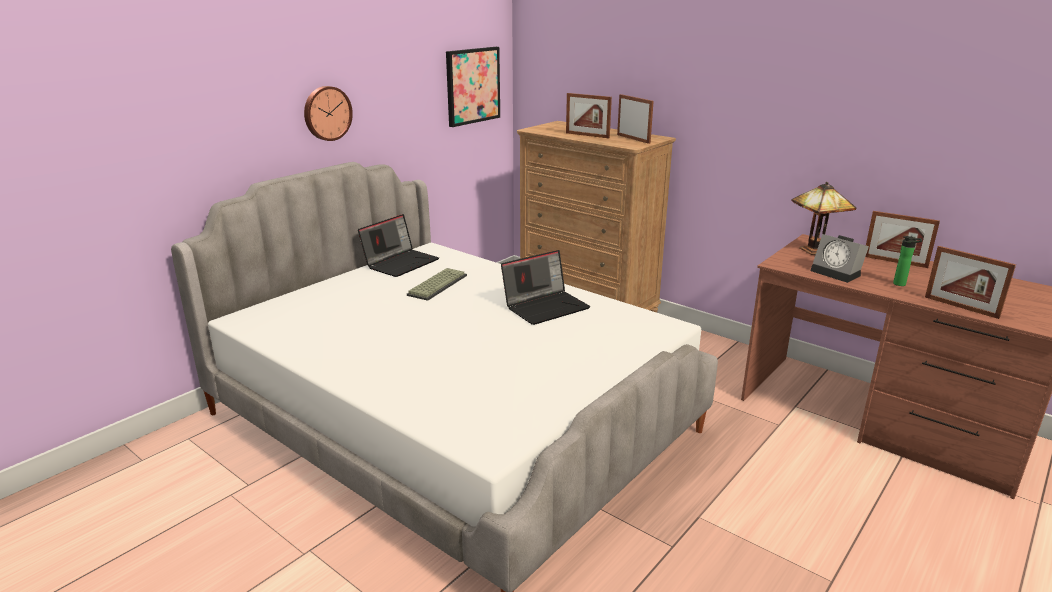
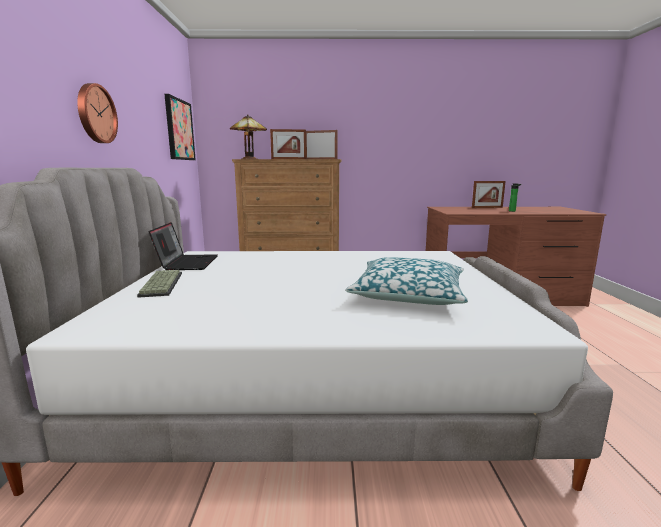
camera: 40 degrees left, 10 degrees down
keyboard [407,268,467,301] -> keyboard moved to [137,270,182,298]
laptop [501,250,590,325] -> none
table lamp [791,182,856,255] -> table lamp moved to [230,114,267,159]
alarm clock [810,234,869,283] -> none
picture frame [925,246,1016,319] -> none
none -> pillow [345,257,468,305]

